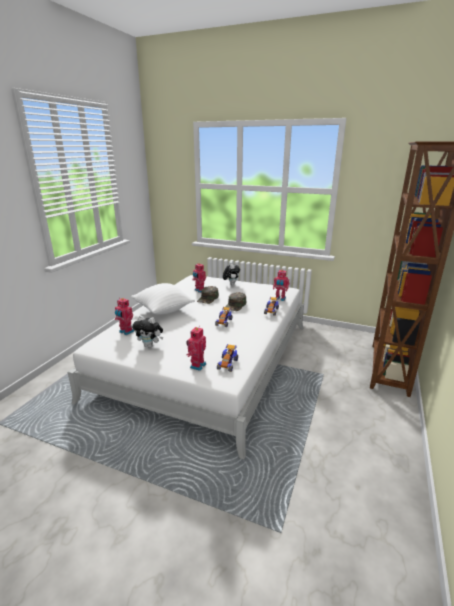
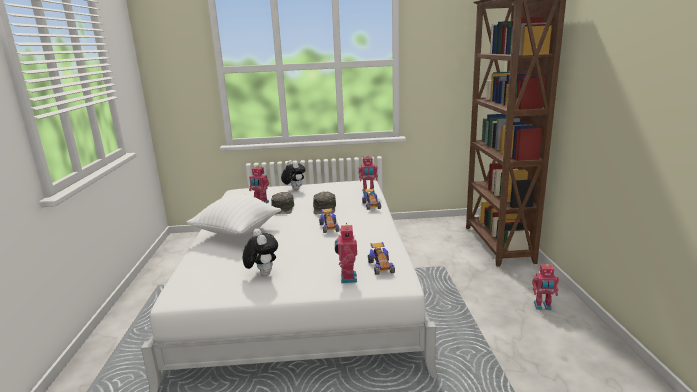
camera: 25 degrees left, 5 degrees down
toy robot [115,298,134,335] -> toy robot moved to [532,264,559,310]
plush toy [132,316,163,348] -> plush toy turned 105 degrees counterclockwise [243,229,278,276]

